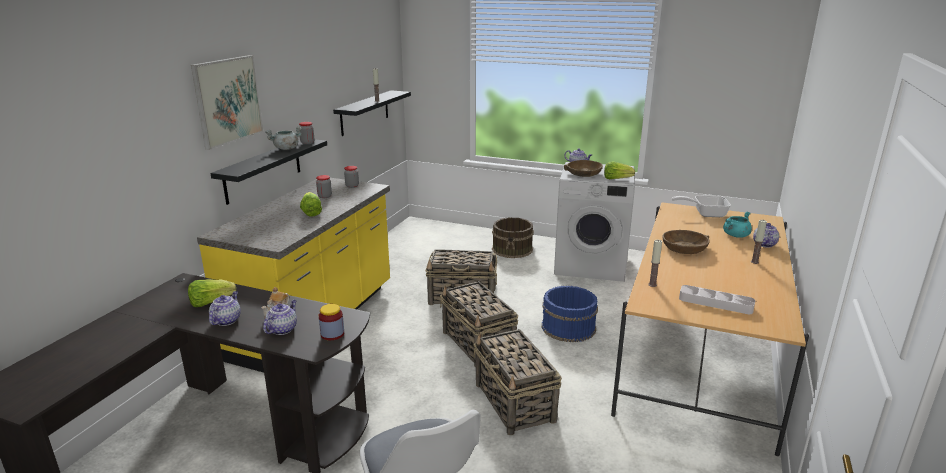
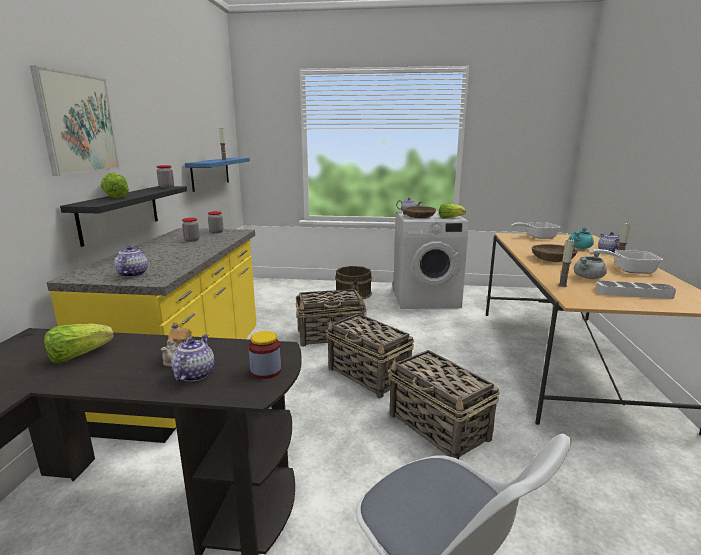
camera: 15 degrees left, 5 degrees down
teapot [209,291,241,326] -> teapot moved to [114,246,148,277]
grey cooking pot [265,126,302,150] -> grey cooking pot moved to [574,251,607,279]
lettuce [300,192,322,217] -> lettuce moved to [101,173,129,198]
black shelf [333,90,411,136] -> blue shelf [185,158,250,192]
blue bucket [542,286,598,343] -> none
none -> frying pan [589,249,663,274]

